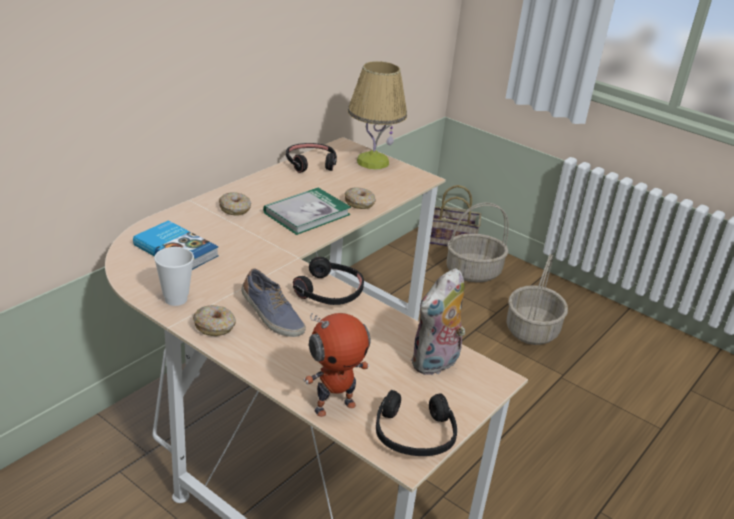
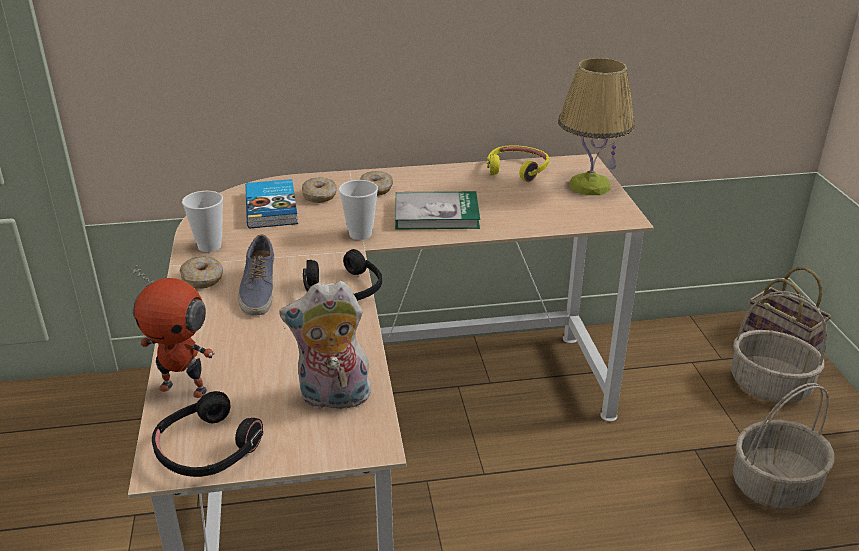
camera: 45 degrees right, 0 degrees up
black headphones [286,143,337,173] -> yellow headphones [487,145,549,182]
donut [344,187,376,209] -> donut moved to [302,177,337,203]
none -> cup [339,180,378,240]

